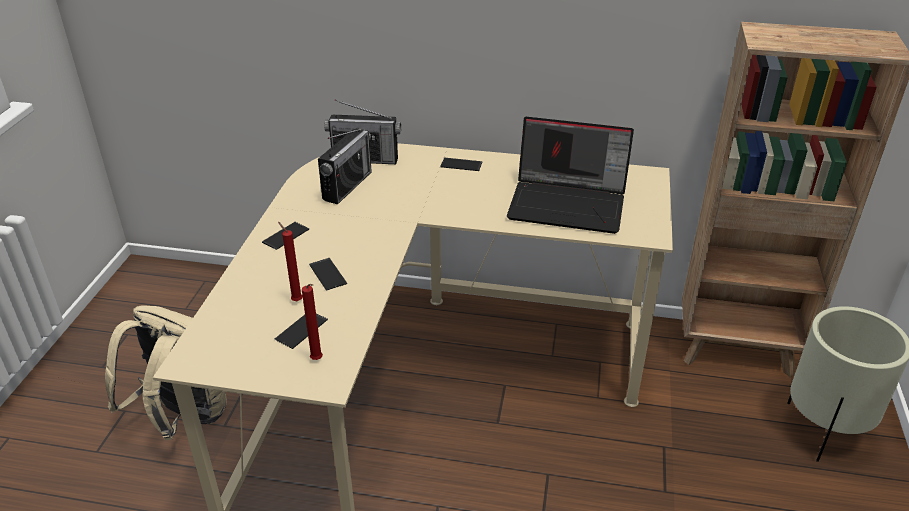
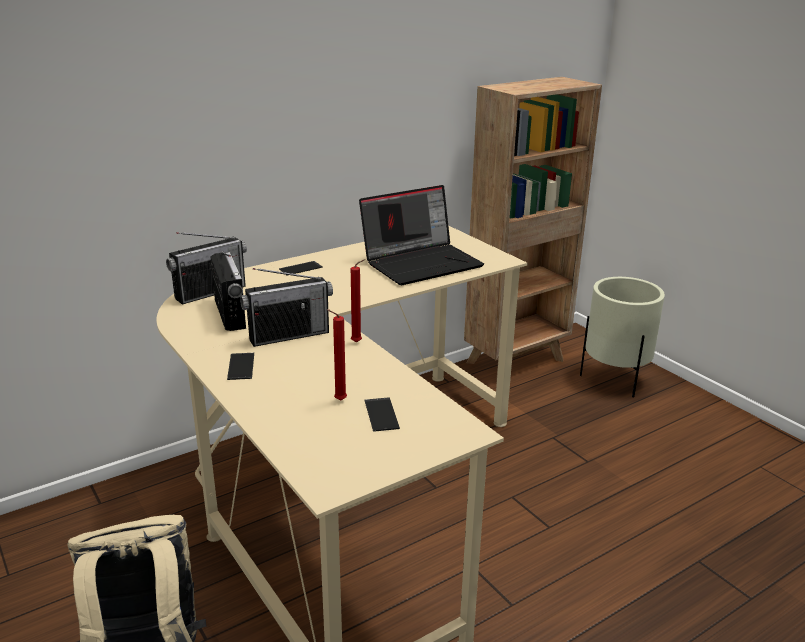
camera: 45 degrees left, 10 degrees down
red candle [302,284,323,360] -> red candle moved to [351,259,365,343]
phone [309,258,347,291] -> none
none -> radio [240,268,333,347]

